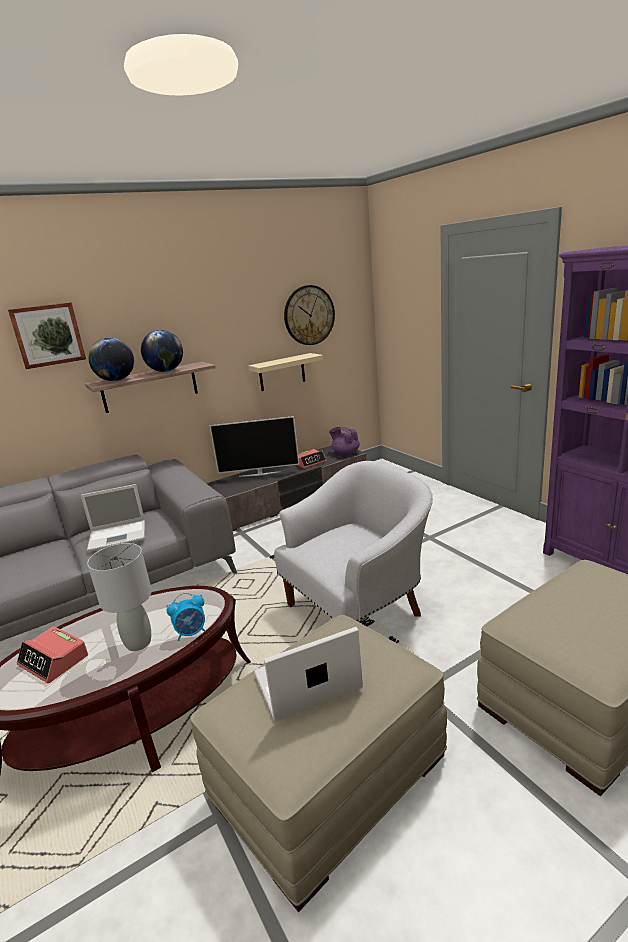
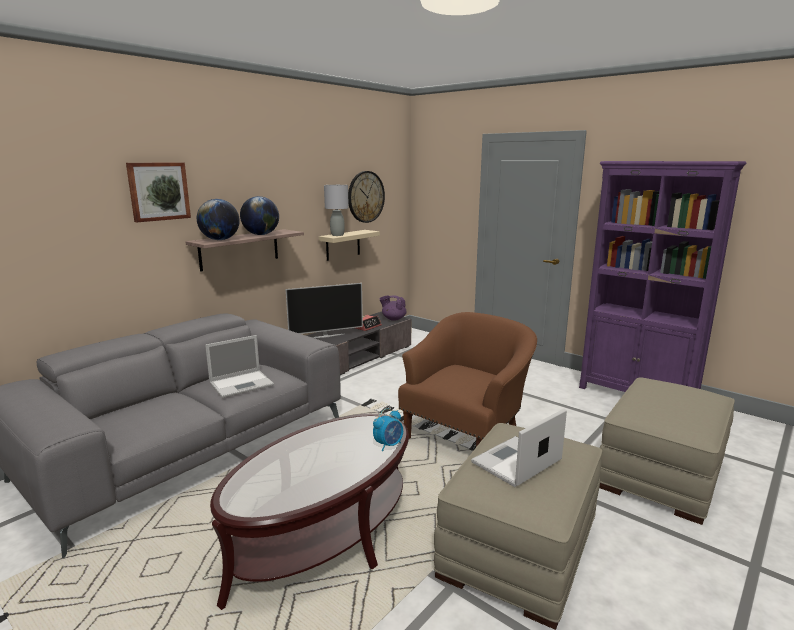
camera: 20 degrees left, 5 degrees down
alarm clock [17,626,88,683] -> none
grey table lamp [87,543,152,651] -> grey table lamp moved to [324,185,349,236]
white armchair [274,461,433,622] -> brown armchair [398,312,537,447]

